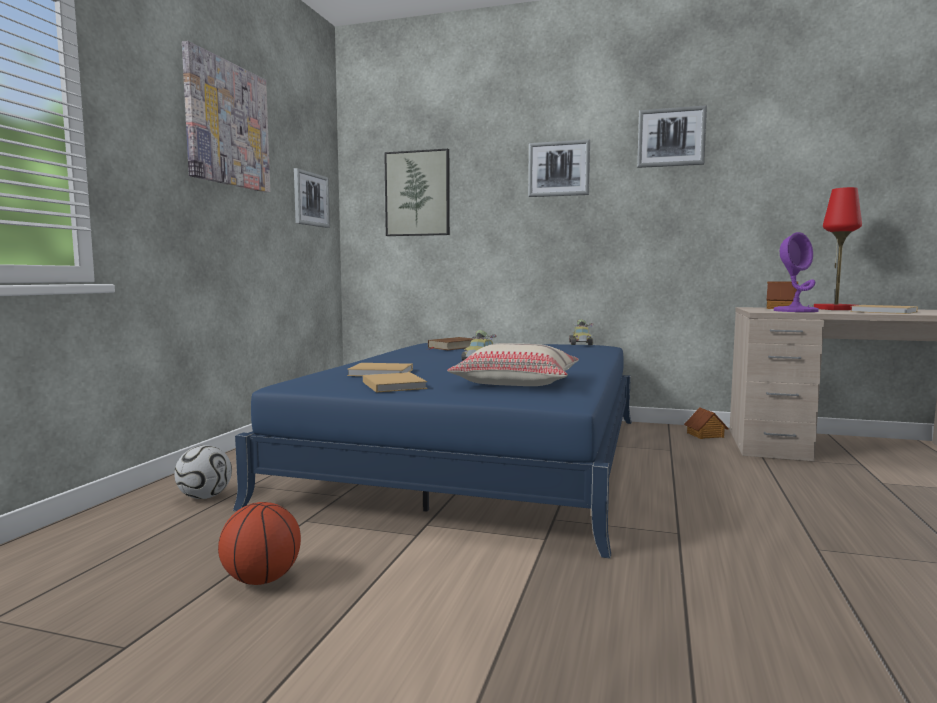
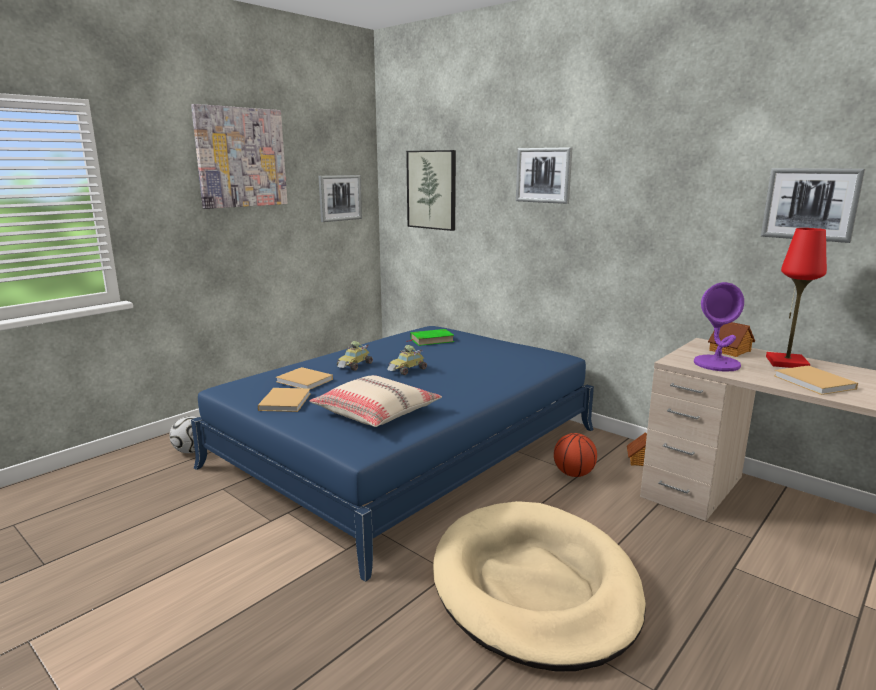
camera: 25 degrees right, 10 degrees up
basketball [218,502,301,585] -> basketball moved to [554,433,597,477]
brown book [428,337,473,350] -> green book [406,329,454,346]
toy car [569,319,593,345] -> toy car moved to [337,341,373,371]
picture [637,105,707,168] -> picture moved to [761,168,865,243]
none -> beige dog bed [433,501,646,672]

